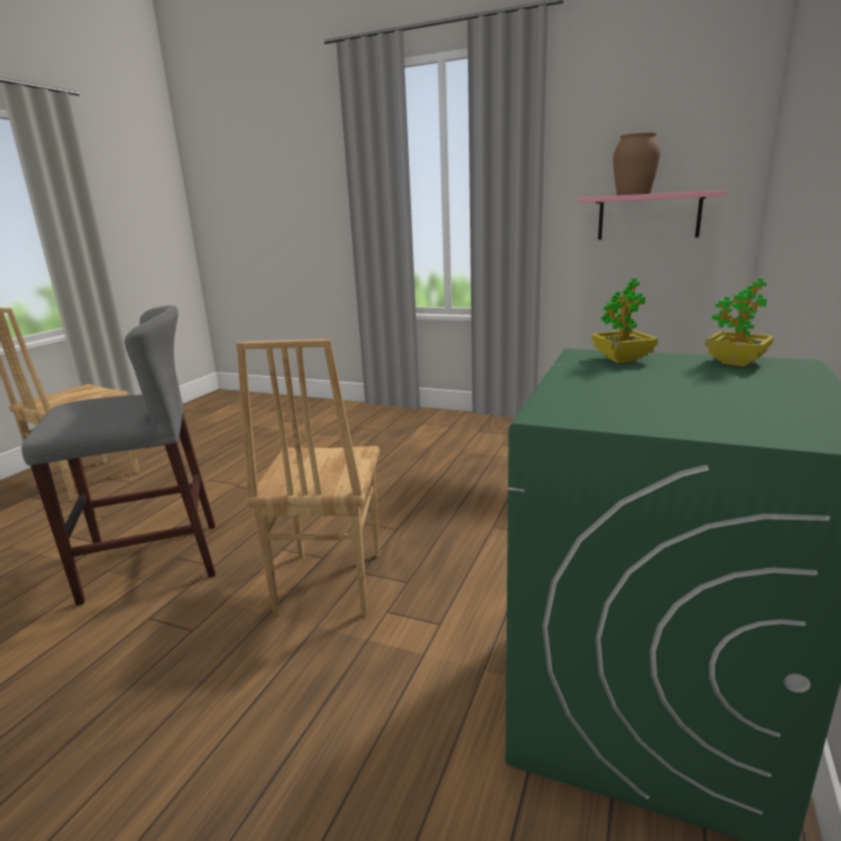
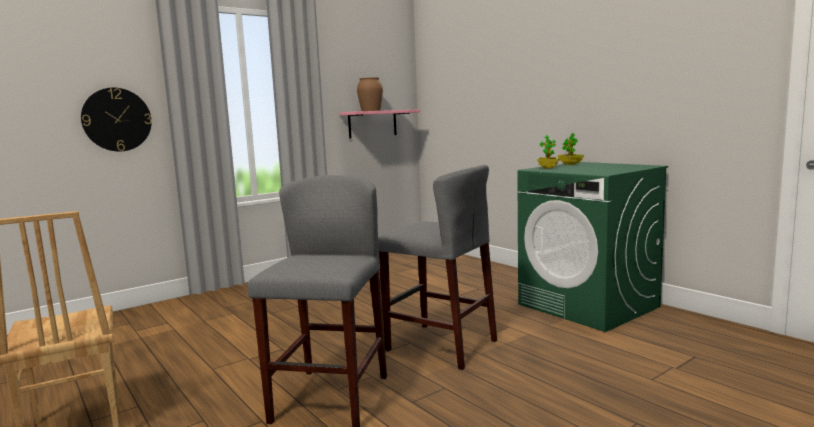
camera: 60 degrees left, 10 degrees down
brown chair [236,339,380,616] -> grey stool [378,165,497,370]
none -> wall clock [81,88,152,152]

